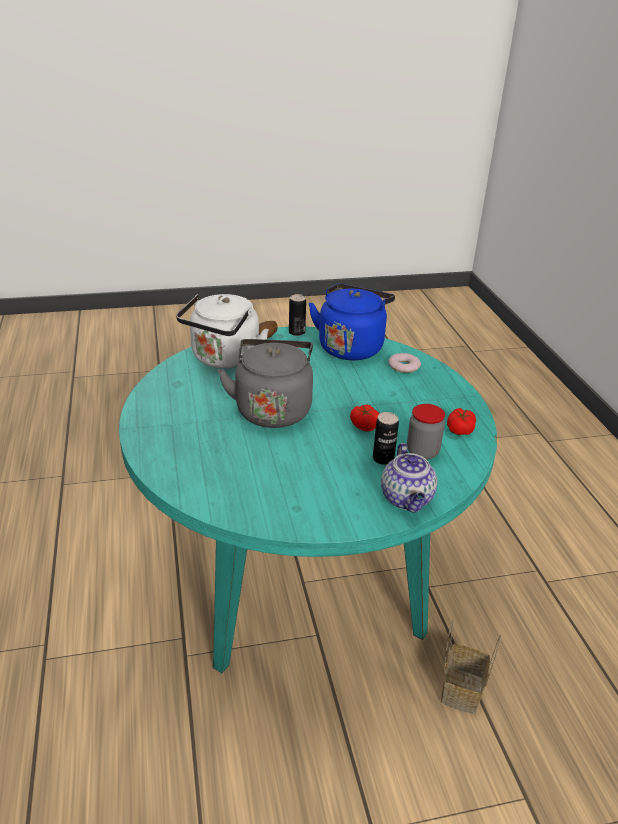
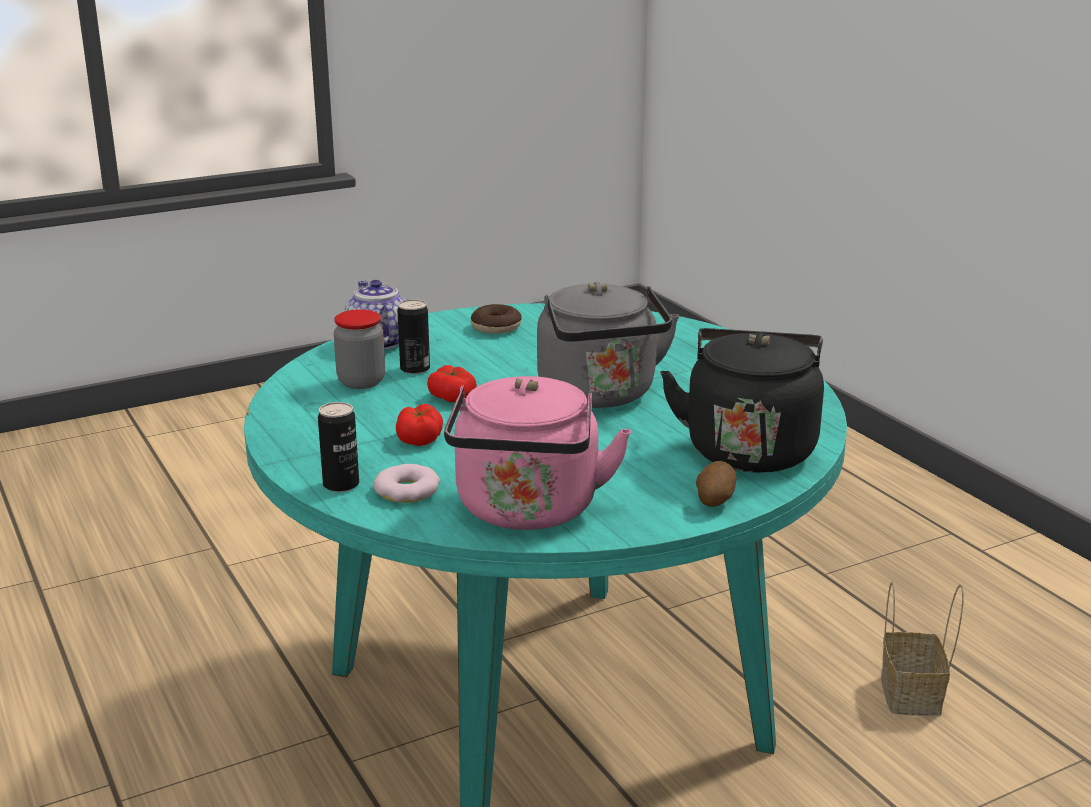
camera: 165 degrees right, 10 degrees down
white kettle [176,294,269,368] -> black kettle [660,328,824,473]
can [289,294,306,336] -> can moved to [318,402,359,492]
blue kettle [308,283,395,360] -> pink kettle [444,376,631,530]
basket [441,620,501,714] -> basket moved to [881,582,964,716]
tomato [447,408,476,435] -> tomato moved to [396,404,443,446]
none -> donut [471,304,522,334]

